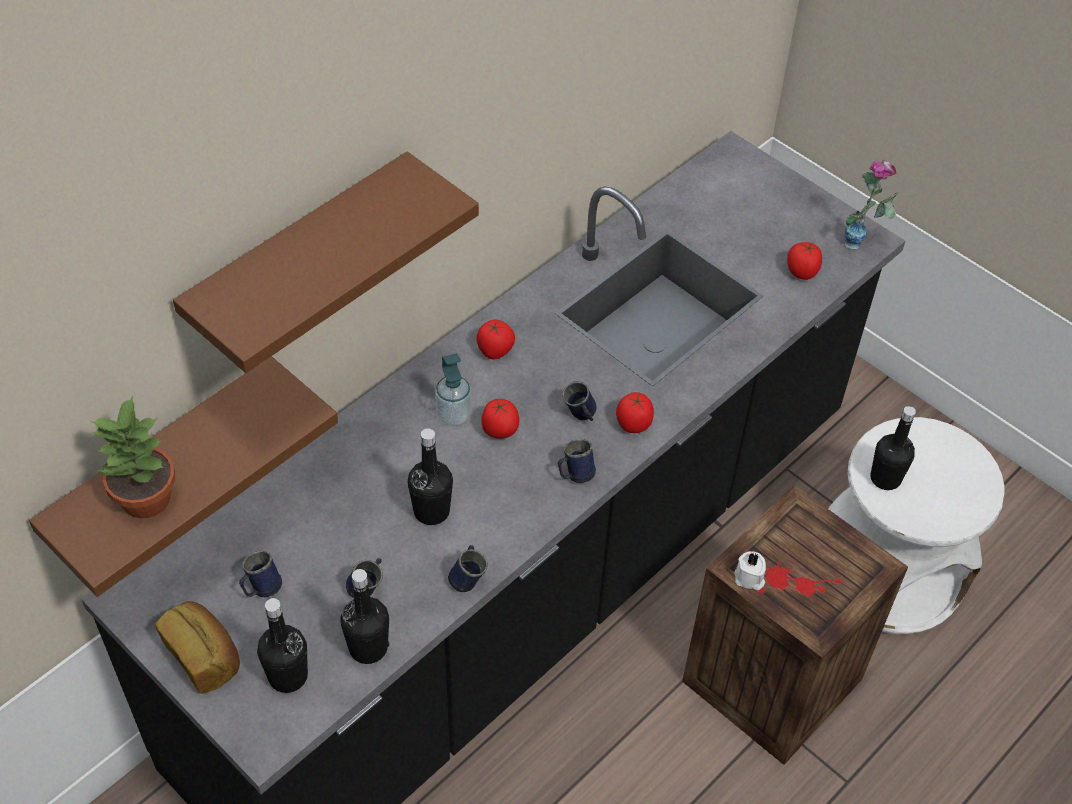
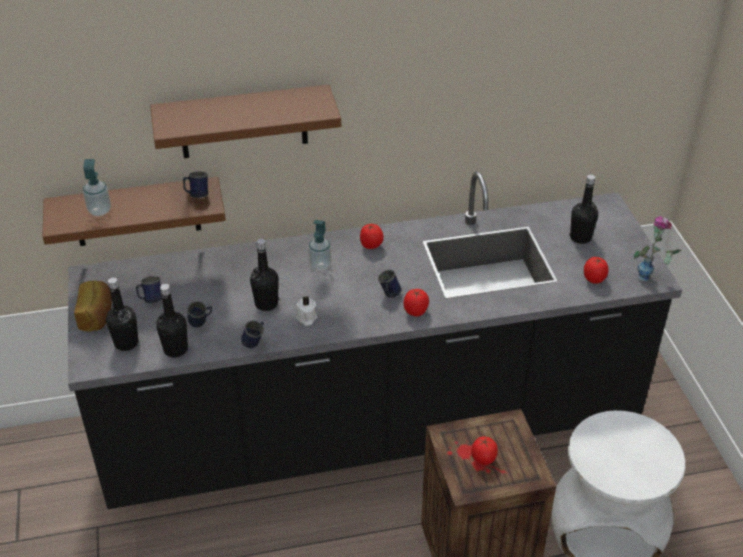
camera: 35 degrees right, 10 degrees down
potted plant [91,396,175,518] -> soap dispenser [83,159,111,216]
tomato [481,399,519,439] -> tomato moved to [471,436,498,465]
blue mug [558,439,596,483] -> blue mug moved to [183,171,208,198]
white candle [734,551,766,590] -> white candle moved to [296,296,317,326]
black bottle [870,406,916,490] -> black bottle moved to [570,174,598,244]

